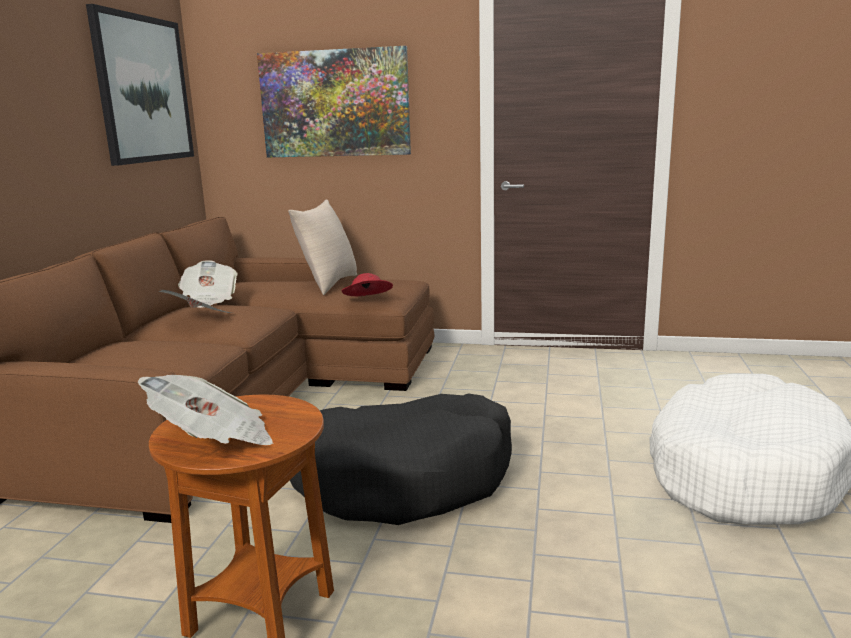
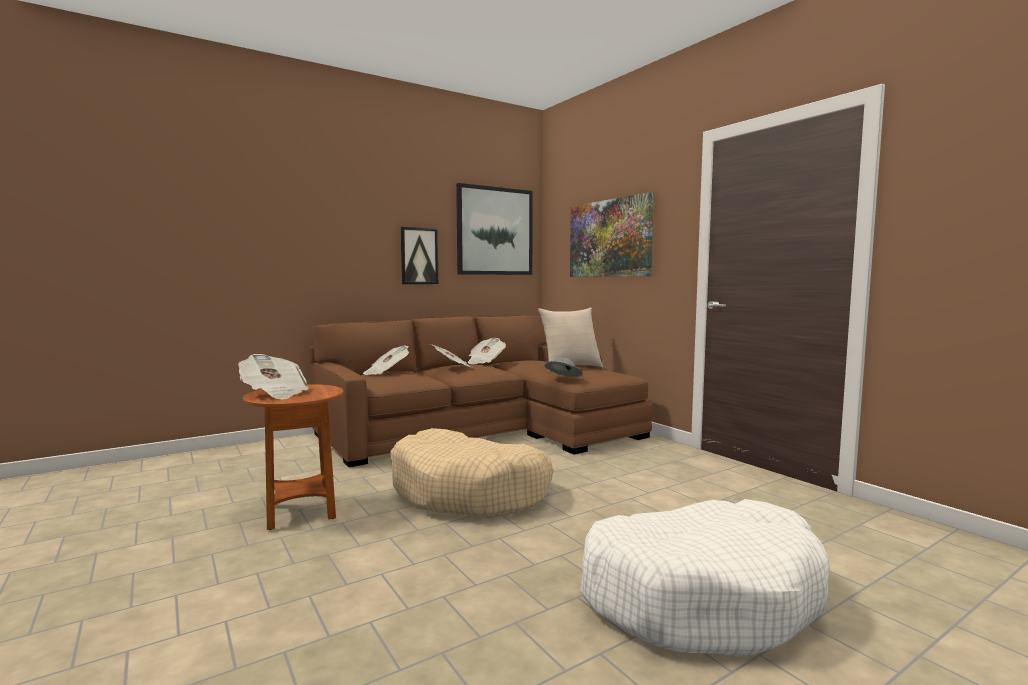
camera: 45 degrees right, 10 degrees down
black dog bed [290,393,512,525] -> beige dog bed [390,428,553,519]
red hat [341,273,393,296] -> grey hat [544,358,583,377]
none -> newspaper [363,346,409,375]
none -> picture [401,227,438,284]

